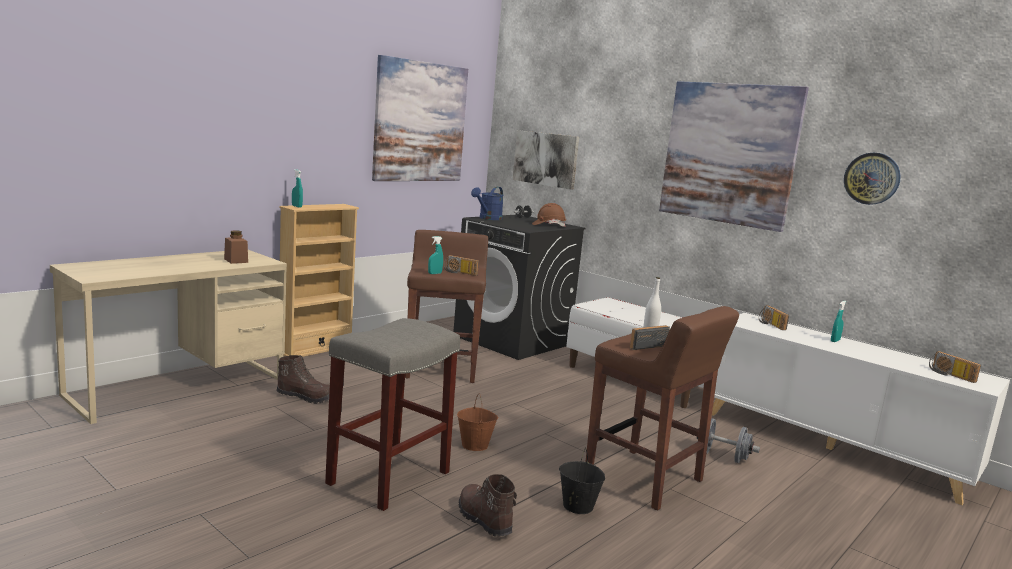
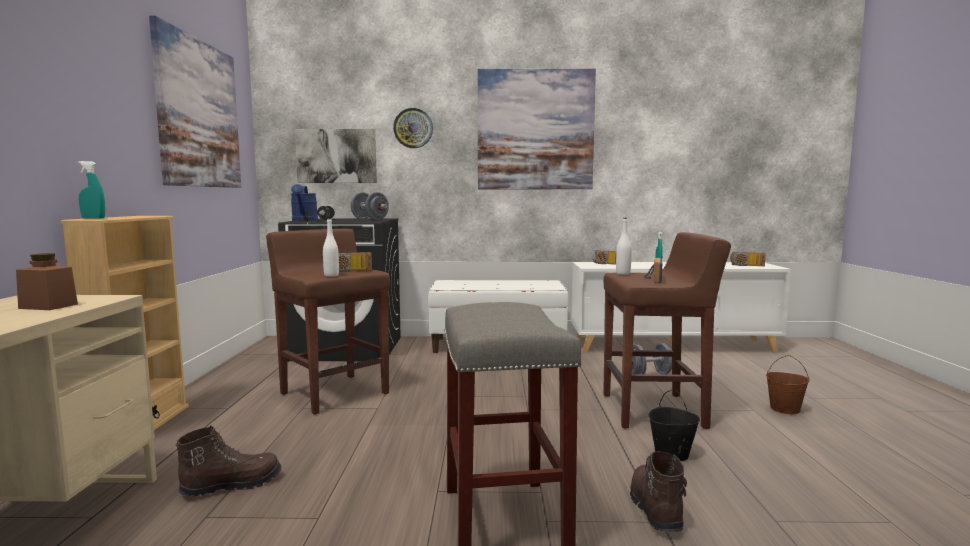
camera: 40 degrees left, 5 degrees down
turquoise spray bottle [428,236,443,274] -> white bottle [323,218,339,277]
brown bucket [457,393,499,451] -> brown bucket moved to [766,355,810,414]
brown boot [458,474,517,537] -> brown boot turned 75 degrees clockwise [630,452,687,532]
brown hard hat [532,203,566,227] -> grey dumbbell [351,192,389,220]
wall clock [844,153,901,205] -> wall clock moved to [393,108,433,148]

